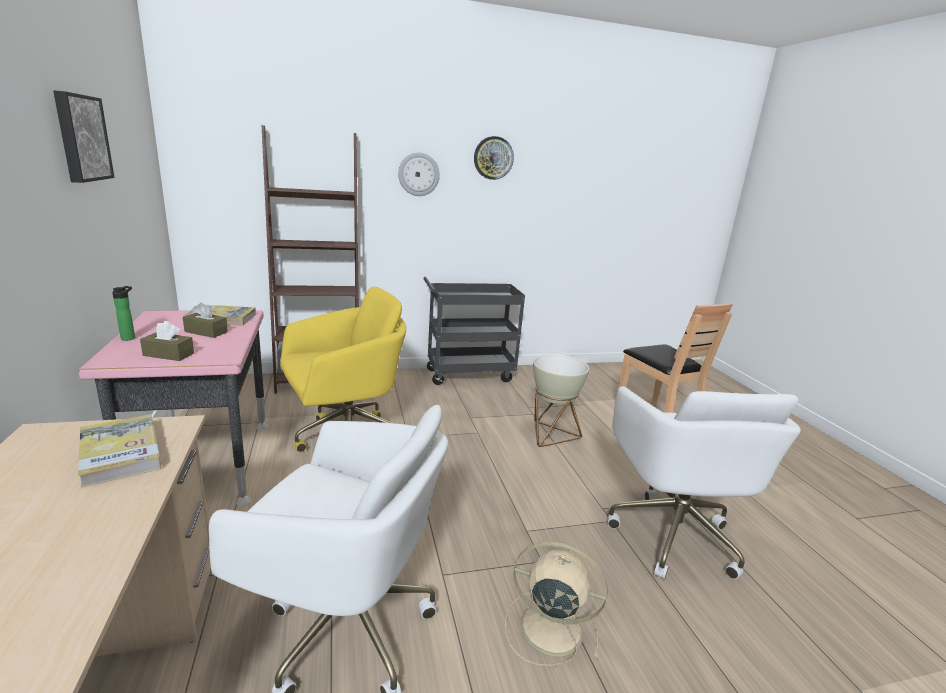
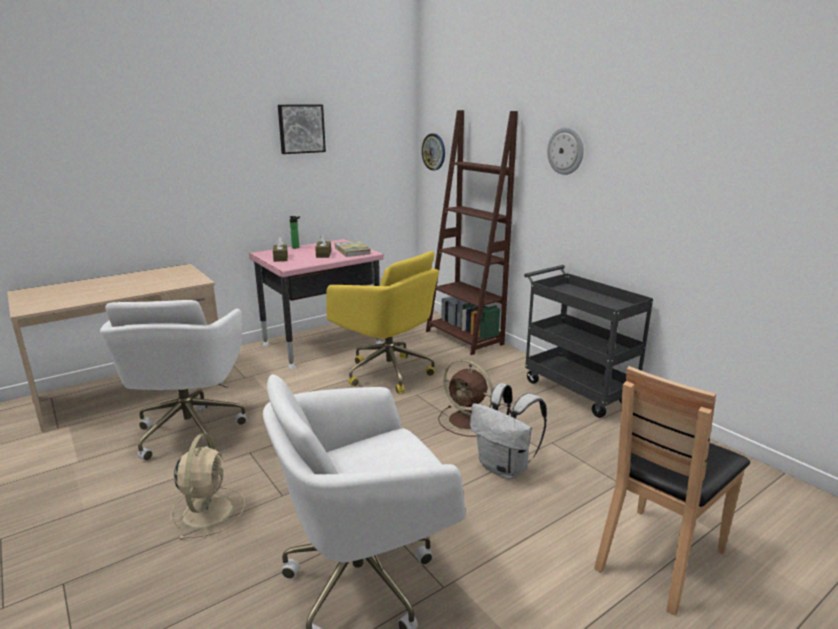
camera: 70 degrees right, 0 degrees up
book [78,414,162,488] -> none
wall clock [474,136,514,180] -> wall clock moved to [422,134,445,171]
planter [533,354,589,447] -> white backpack [470,383,547,479]
none -> brown fan [438,360,493,436]

